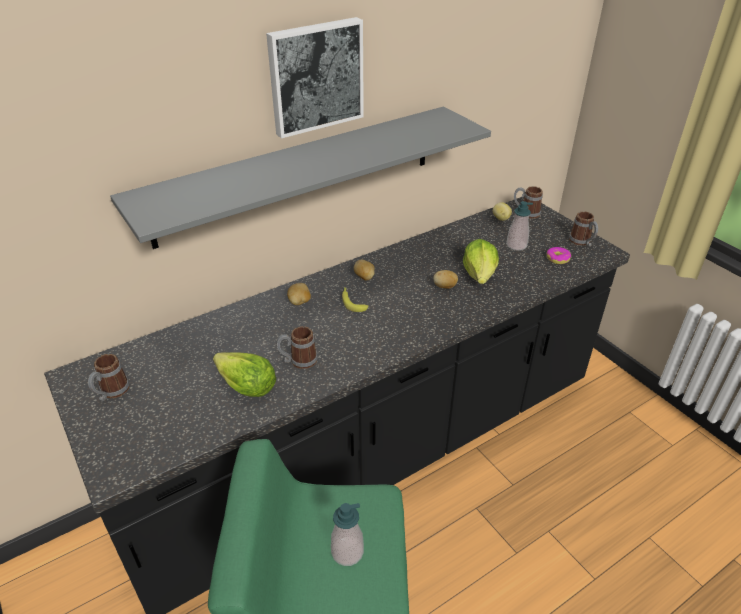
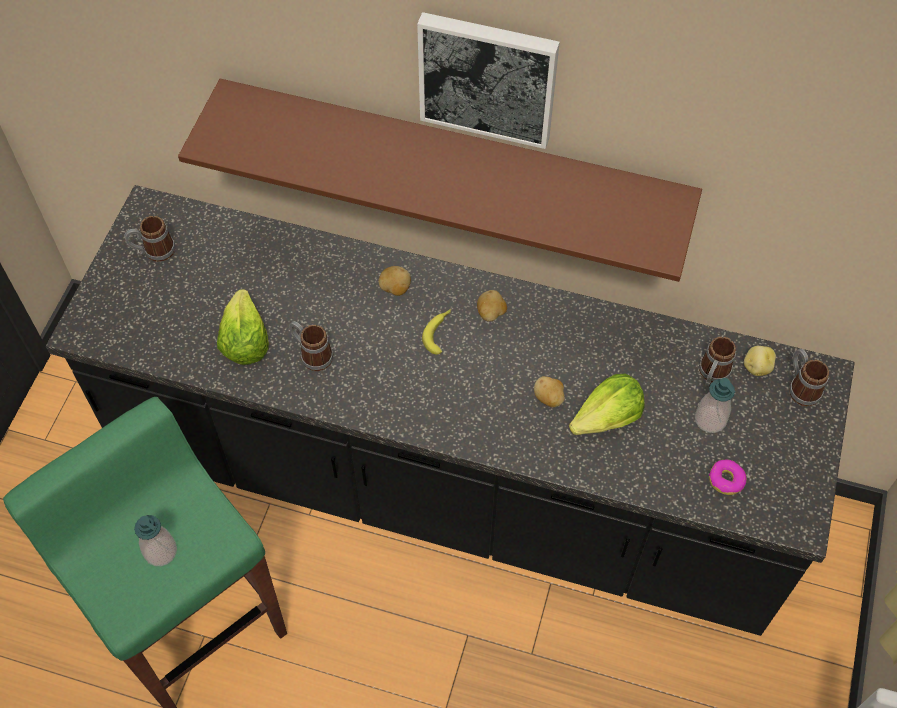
camera: 50 degrees right, 20 degrees up
grey shelf [110,106,491,249] -> brown shelf [178,79,702,282]
mug [569,211,598,246] -> mug moved to [699,336,736,387]

